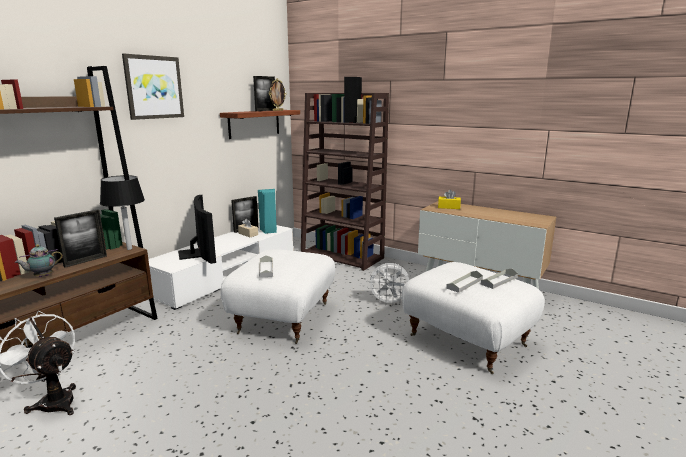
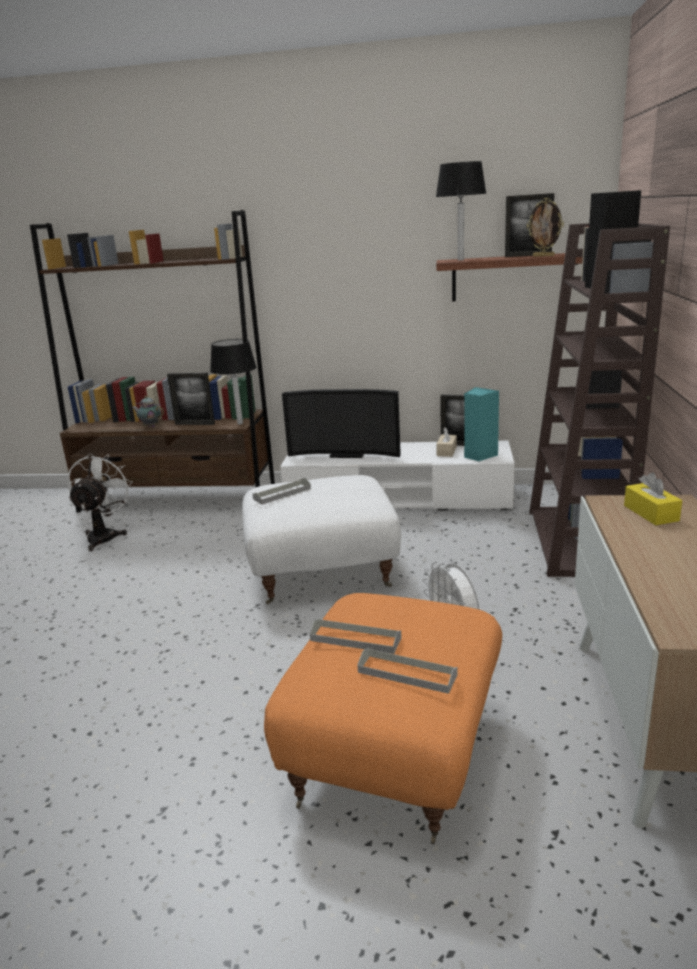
camera: 65 degrees right, 5 degrees up
picture [122,53,184,120] -> none
television [178,195,216,264] -> television turned 60 degrees clockwise [282,389,401,458]
white ottoman [402,262,545,374] -> orange ottoman [264,593,502,844]
none -> black table lamp [436,161,486,261]

